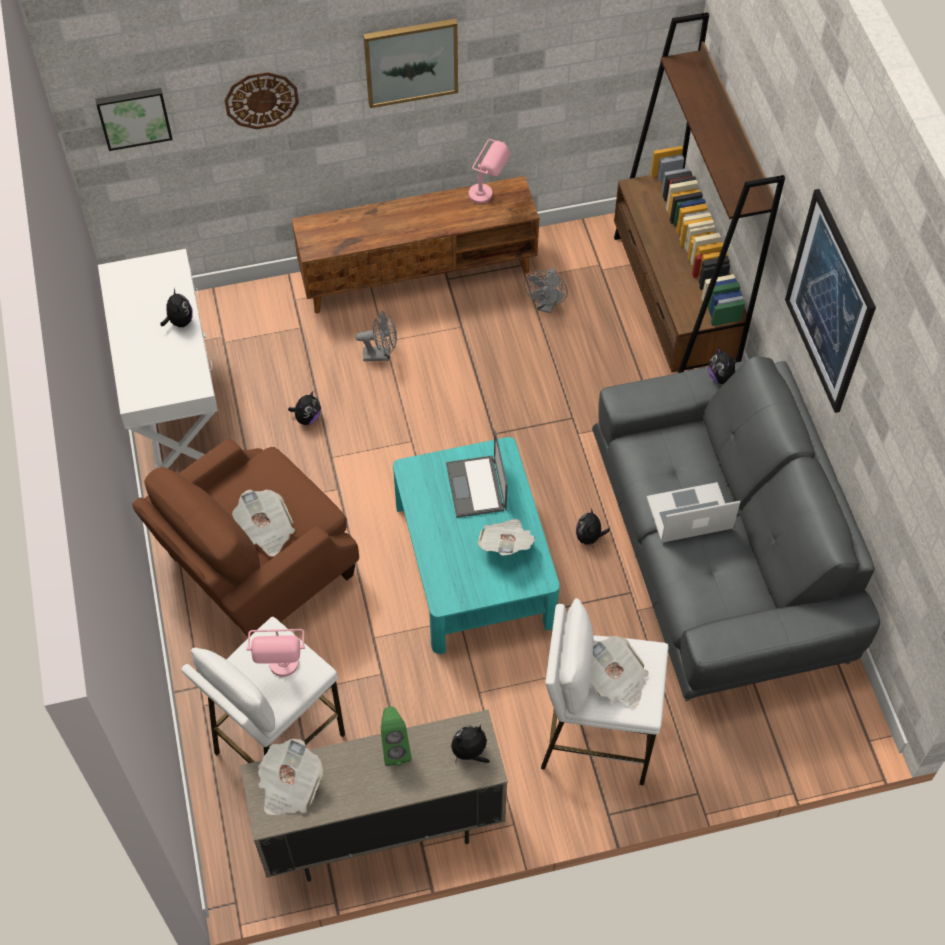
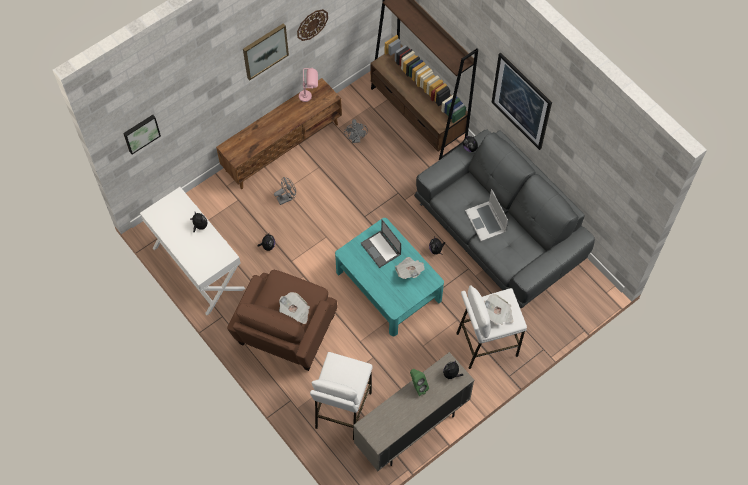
camera: 25 degrees left, 5 degrees up
wall clock [225,72,299,129] -> wall clock moved to [297,9,328,41]
pink table lamp [246,629,305,677] -> none
newspaper [257,739,323,815] -> none
laptop [646,482,740,543] -> laptop turned 75 degrees counterclockwise [465,189,508,241]

